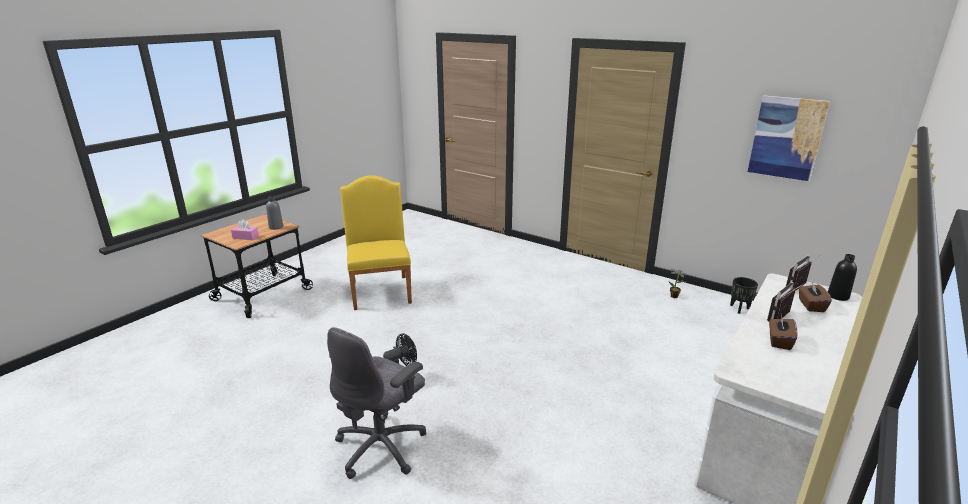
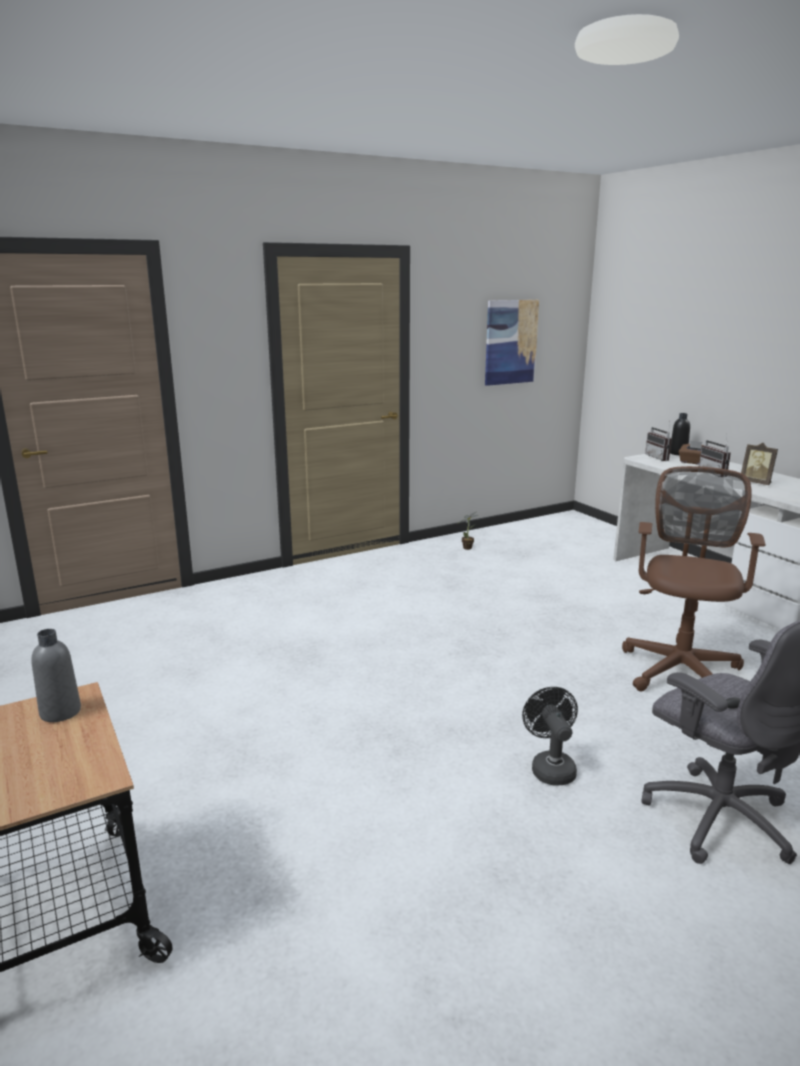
camera: 65 degrees left, 5 degrees down
pink tissue box [231,220,259,240] -> none
yellow chair [340,175,412,310] -> none
black planter [730,277,758,314] -> none
brown tissue box [769,314,797,350] -> picture frame [741,443,778,485]
none -> brown office chair [622,466,766,691]

